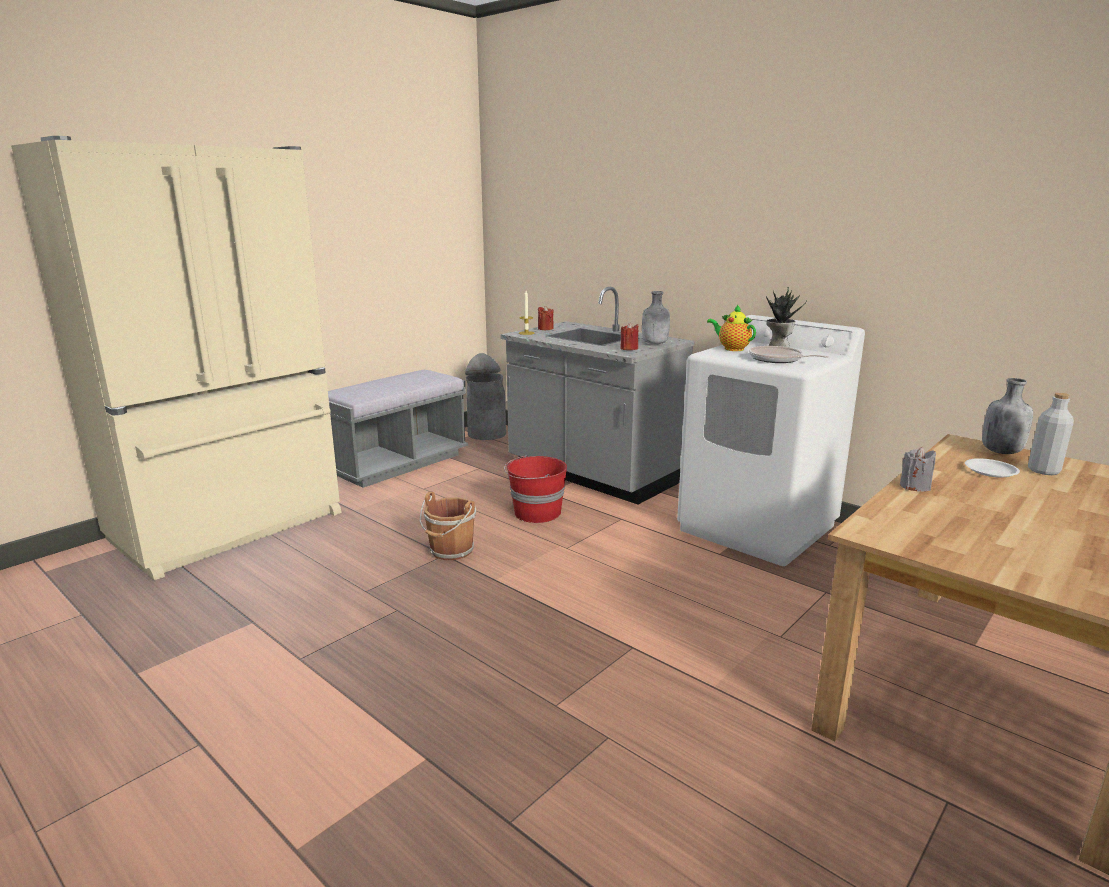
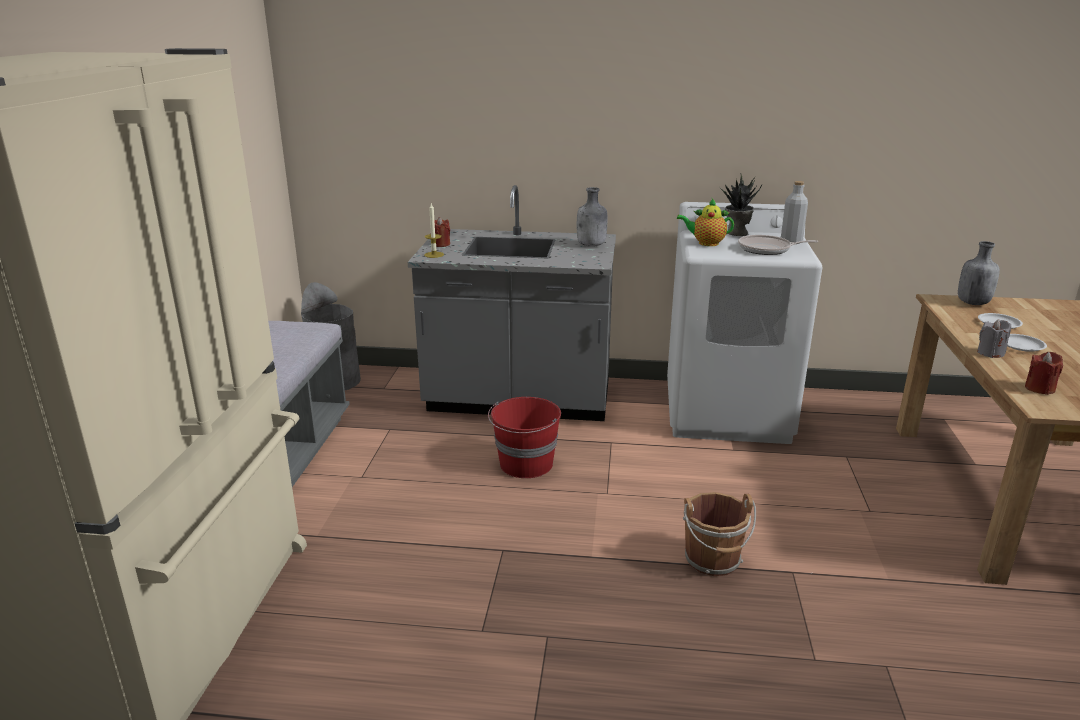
camera: 35 degrees left, 5 degrees up
brown bucket [420,491,476,560] -> brown bucket moved to [683,492,756,576]
red candle [620,322,639,350] -> red candle moved to [1025,352,1063,395]
grey bottle [1028,393,1074,475] -> grey bottle moved to [781,181,808,244]
none -> white plate [1007,334,1047,352]

